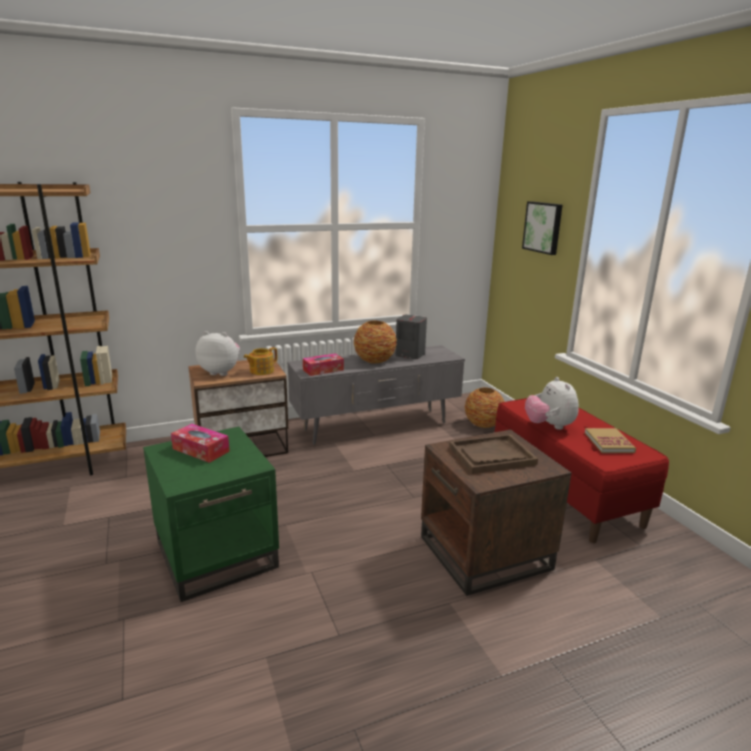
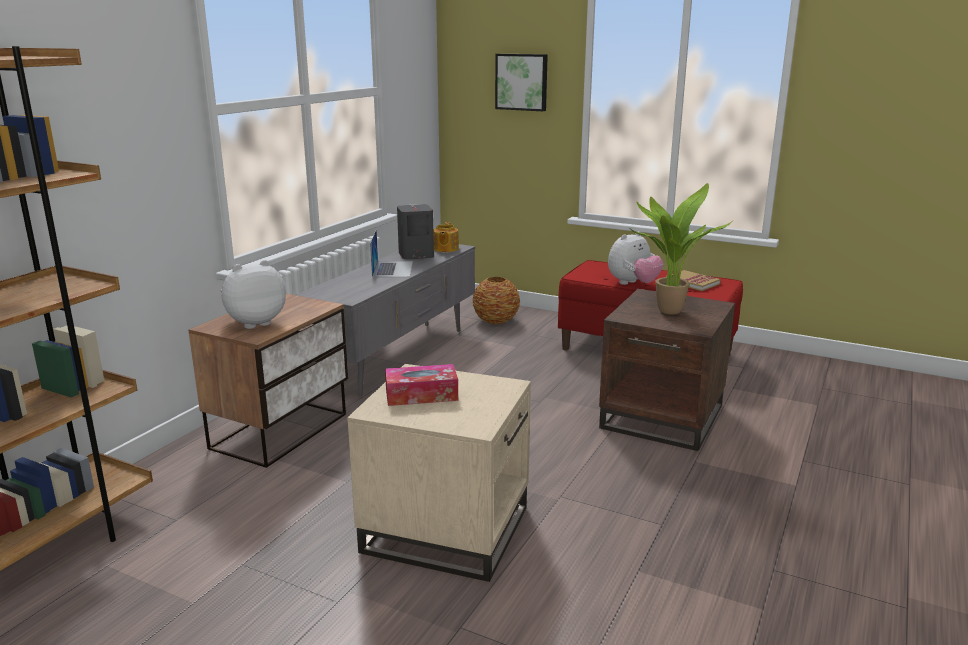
camera: 40 degrees left, 0 degrees up
green side table [143,426,279,602] -> beige side table [347,364,531,582]
teapot [243,347,277,375] -> teapot moved to [433,222,459,252]
tissue box [303,353,344,376] -> none
vase [354,320,397,363] -> laptop [370,229,413,278]
brown tray [449,434,538,474] -> potted plant [629,183,733,315]
plush toy [525,377,579,430] -> plush toy turned 75 degrees counterclockwise [608,231,664,285]

